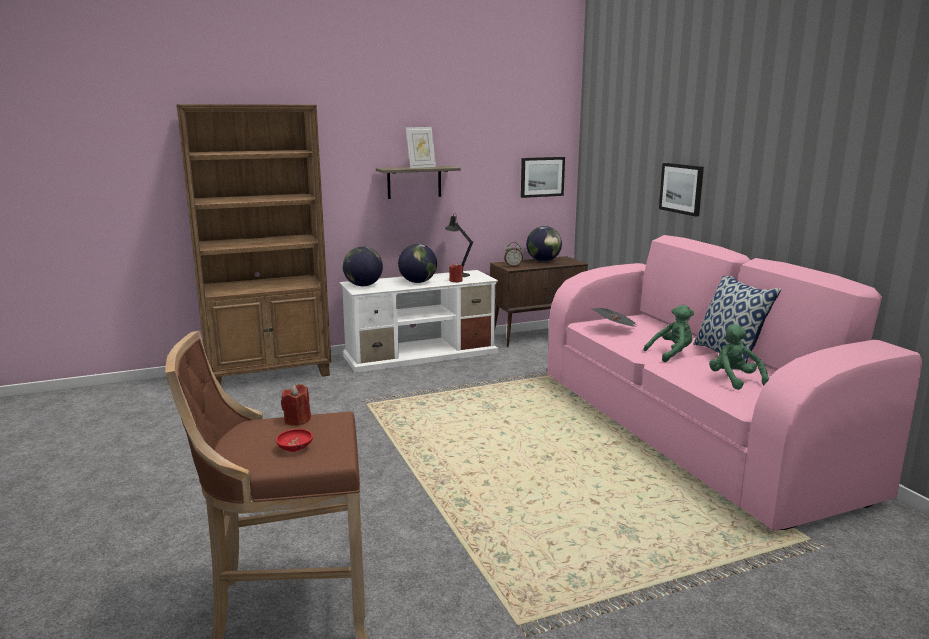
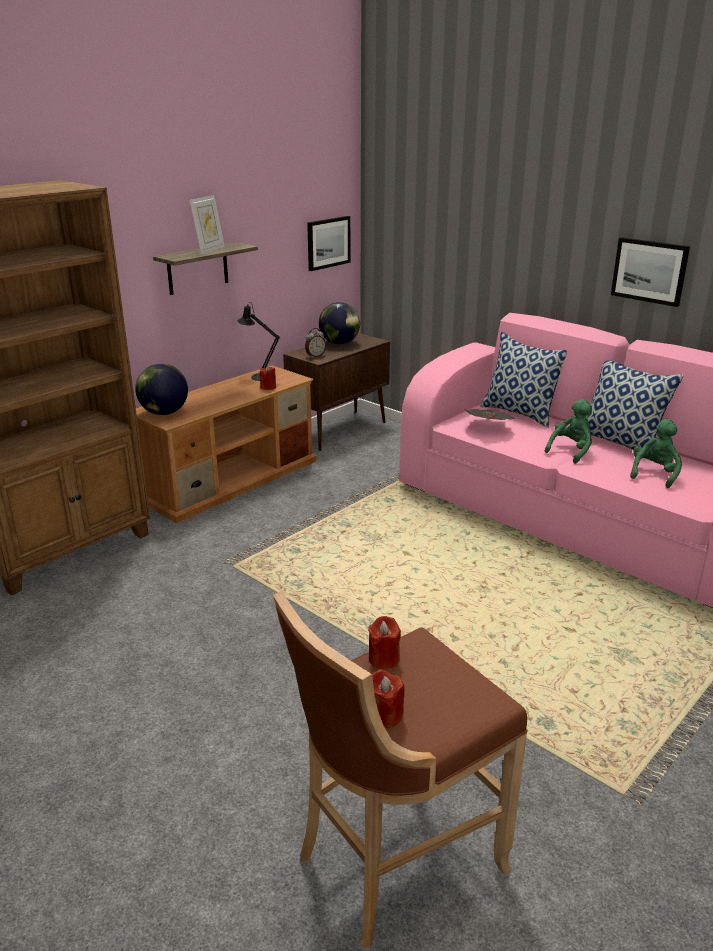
camera: 25 degrees left, 10 degrees up
red bowl [276,429,313,452] -> none
white tv stand [340,270,498,373] -> brown tv stand [136,365,317,523]
globe [398,244,437,283] -> none
picture [659,163,704,217] -> picture moved to [611,237,690,307]
green plush toy [709,324,769,390] -> green plush toy turned 75 degrees clockwise [630,419,682,488]
none -> red candle [372,669,405,728]
none -> pillow [481,332,567,428]

